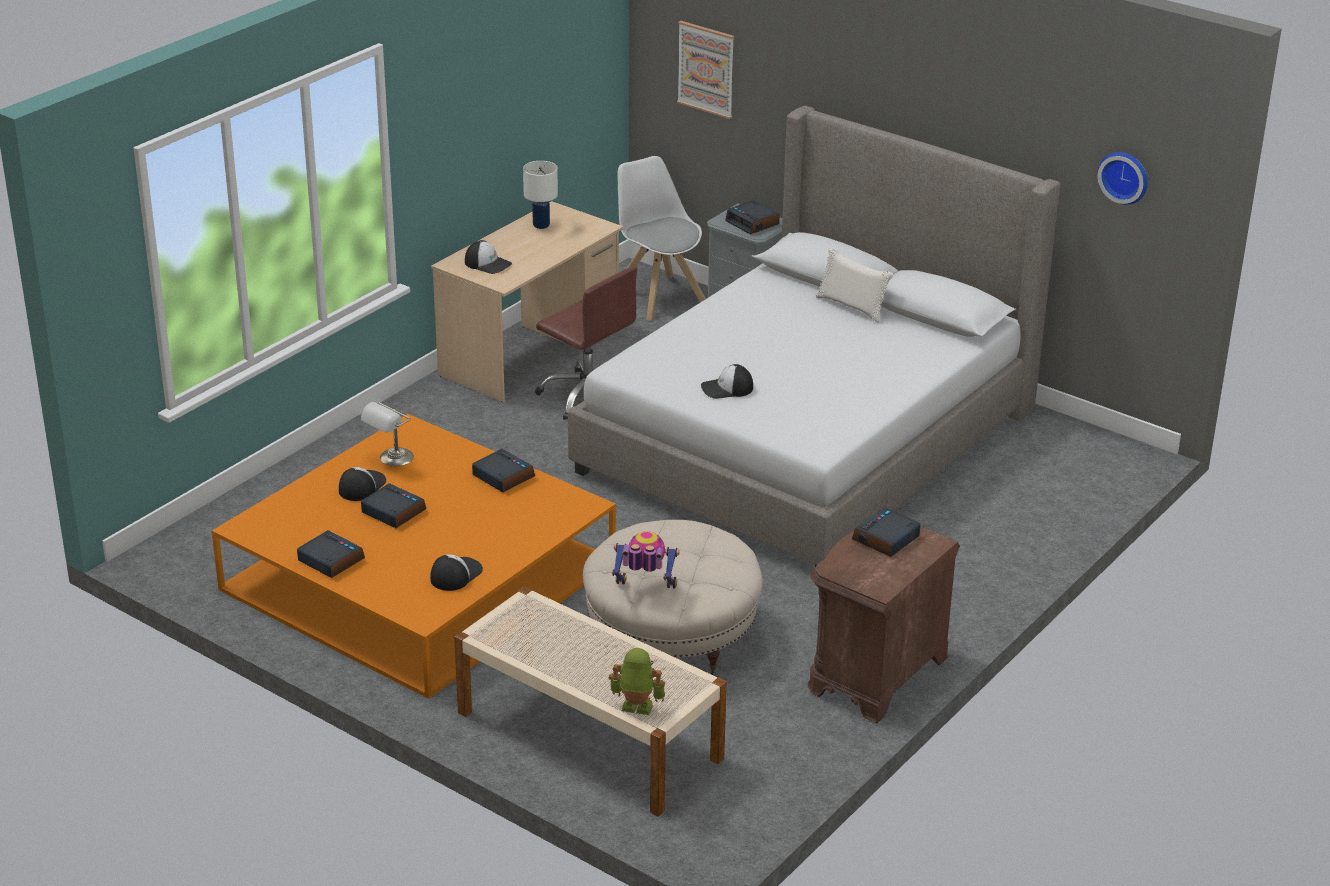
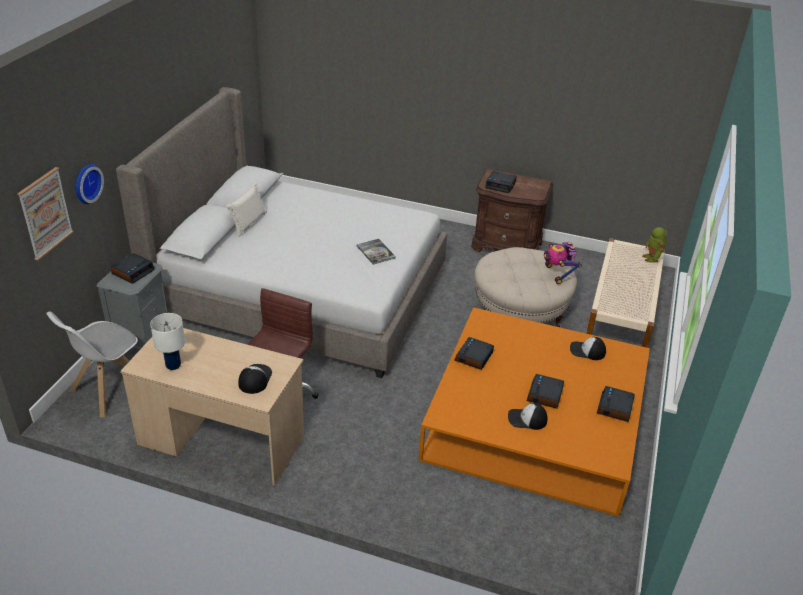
camera: 110 degrees left, 5 degrees up
white table lamp [361,402,414,466] -> none
cap [701,364,753,399] -> book [357,239,396,265]
wall clock [1097,152,1148,205] -> wall clock moved to [75,164,104,204]

